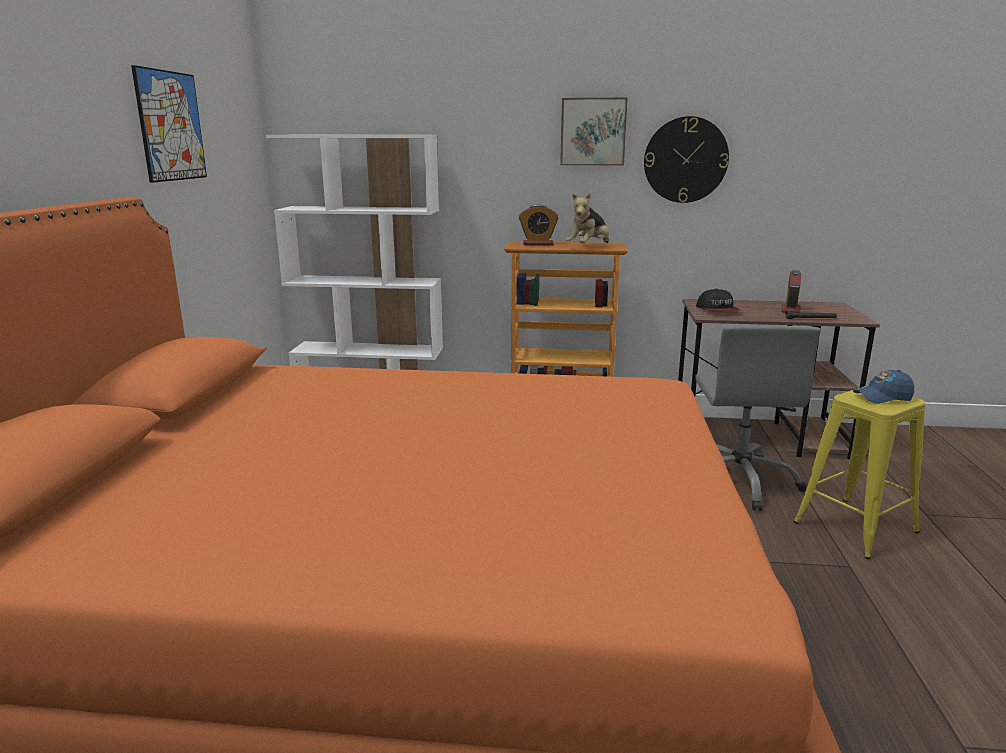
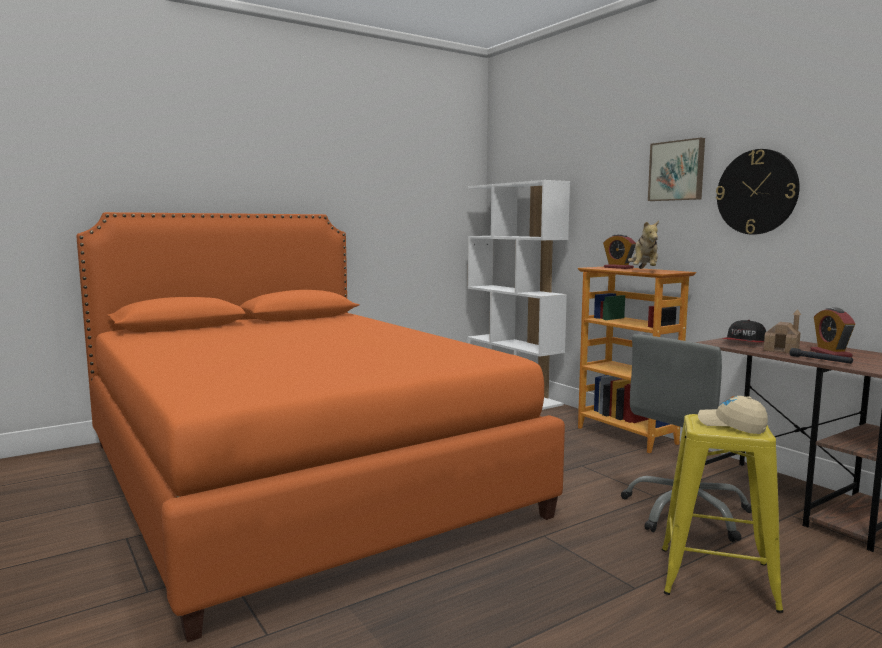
camera: 50 degrees right, 10 degrees down
picture [131,65,207,183] -> none
plush toy [566,192,609,243] -> plush toy turned 75 degrees counterclockwise [628,221,659,269]
alarm clock [782,270,801,313] -> alarm clock turned 75 degrees counterclockwise [810,308,855,357]
blue cap [853,370,914,404] -> beige cap [698,396,768,434]
none -> toy house [763,309,801,353]

